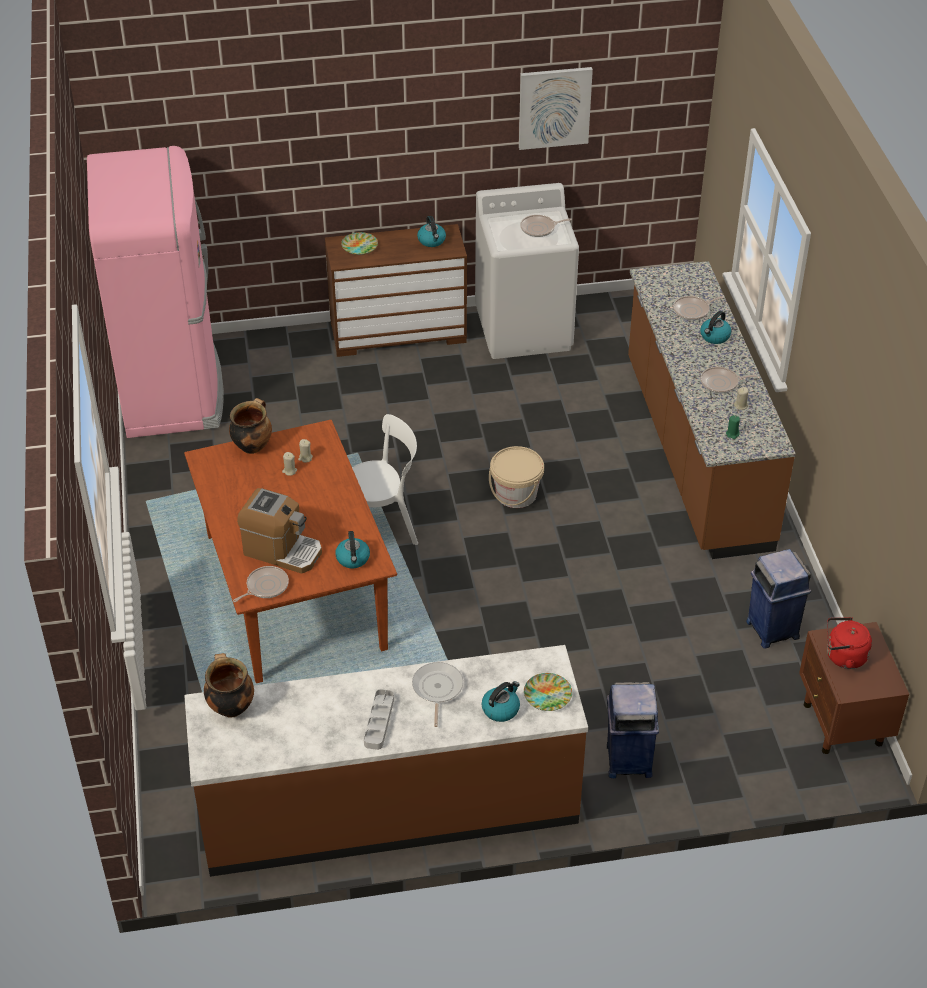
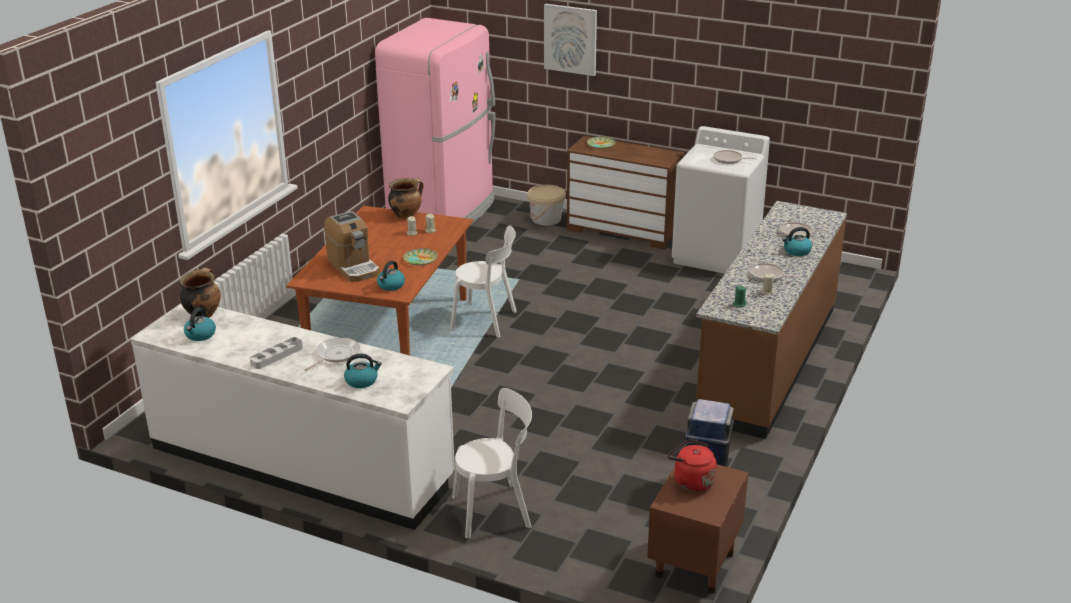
camera: 35 degrees right, 15 degrees down
brown counter [184,645,588,877] -> white counter [130,304,455,530]
frying pan [233,566,289,602] -> none
kettle [417,216,446,247] -> kettle moved to [184,307,216,341]
beige bucket [489,446,544,508] -> beige bucket moved to [527,185,566,226]
picture [519,67,593,150] -> picture moved to [544,4,597,76]
plate [524,673,572,711] -> plate moved to [403,248,438,265]
blue trash can [607,682,659,778] -> white chair [452,388,532,539]

